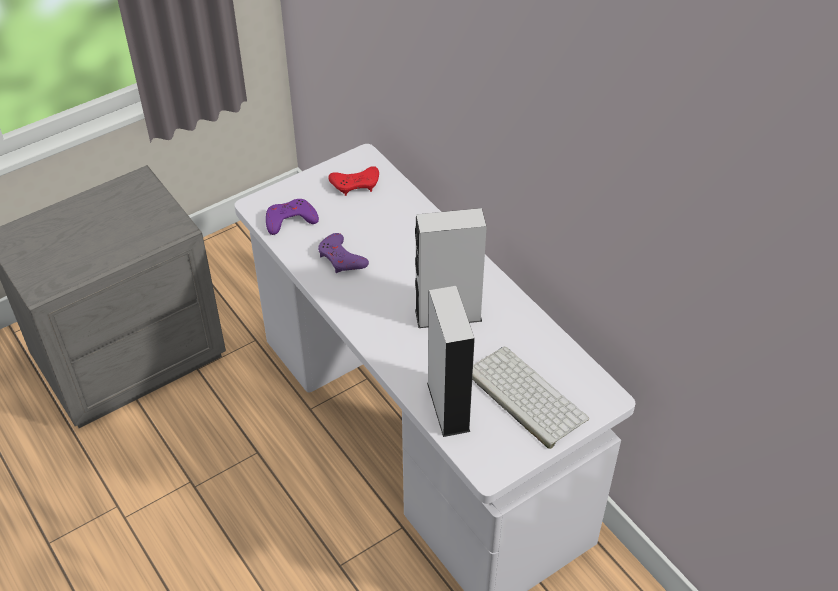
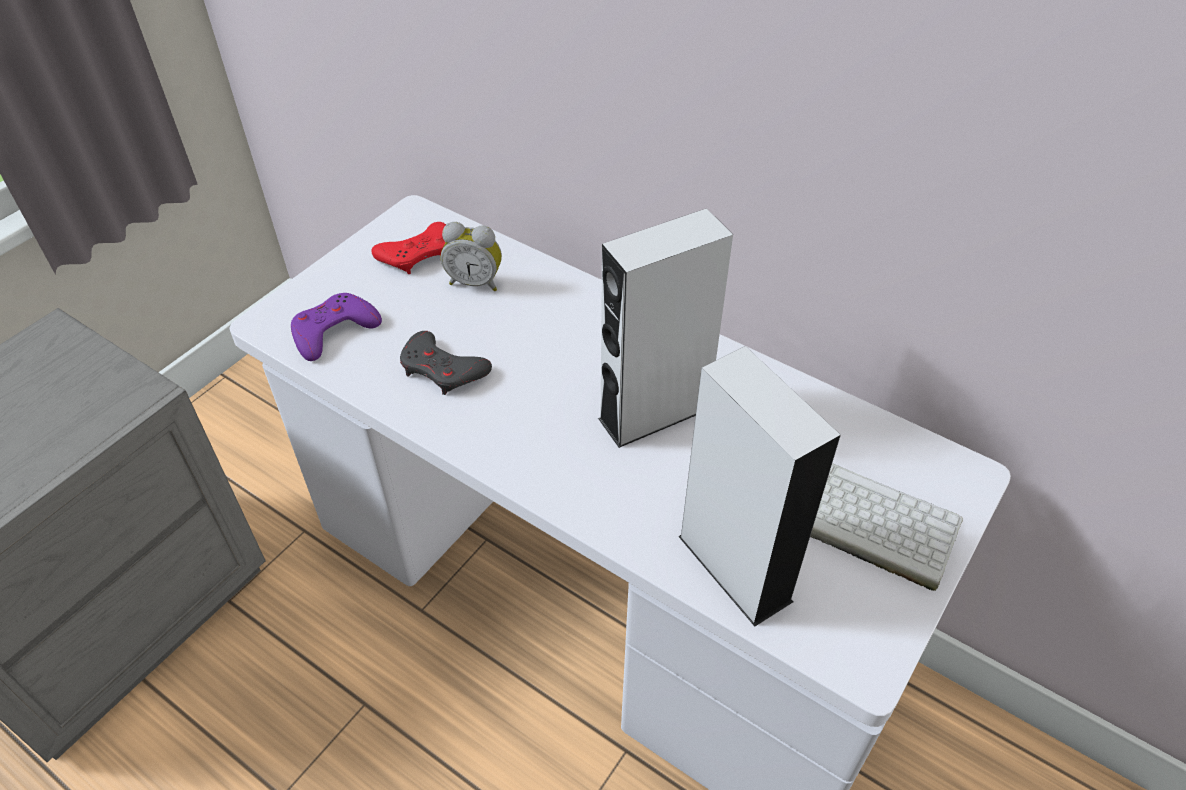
camera: 20 degrees left, 0 degrees up
purple game controller [318,233,369,273] -> grey game controller [400,331,492,395]
none -> alarm clock [440,222,502,291]

